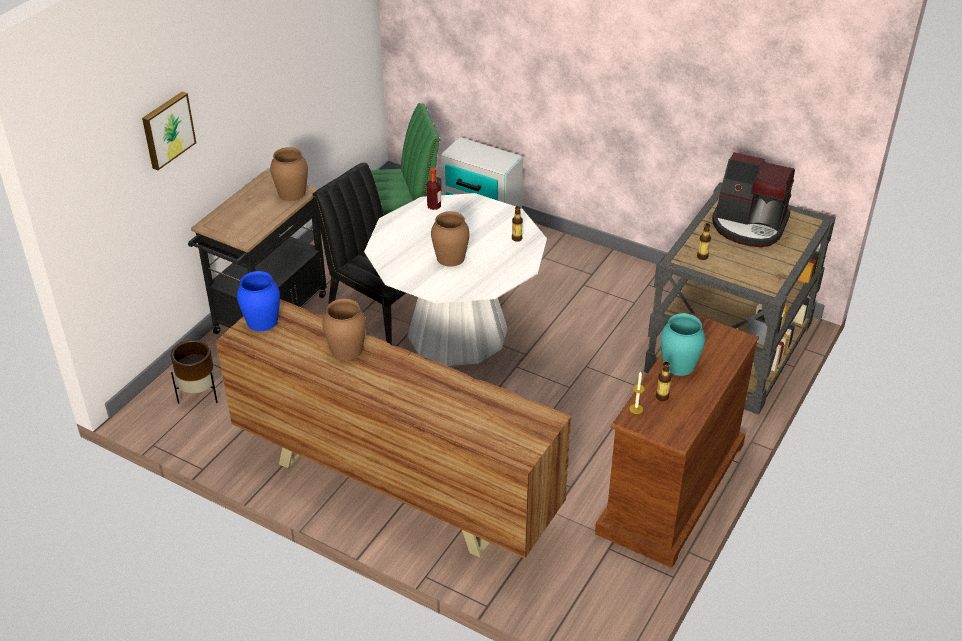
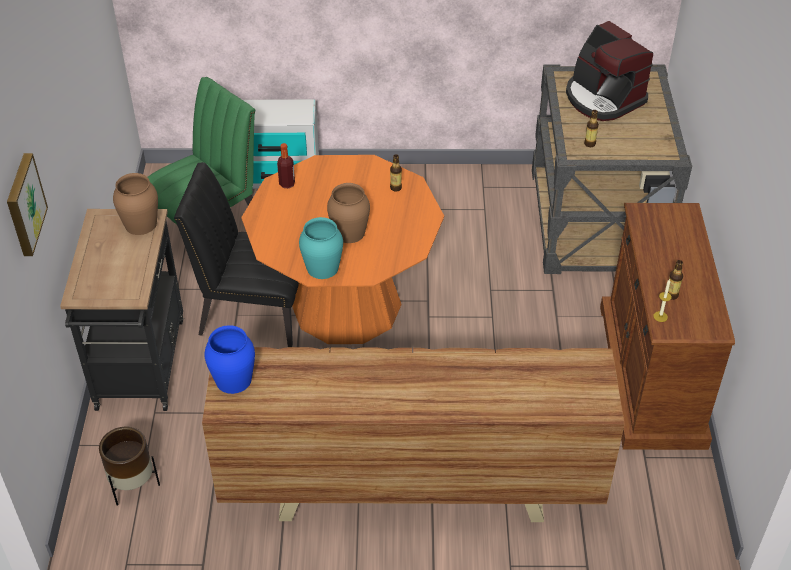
camera: 30 degrees left, 5 degrees up
brown vase [322,299,366,360] -> none
white dining table [364,193,547,366] -> orange dining table [241,155,444,344]
turquoise vase [661,313,705,376] -> turquoise vase moved to [299,217,343,279]
coffee machine [712,152,795,247] -> coffee machine turned 60 degrees clockwise [566,21,653,121]

